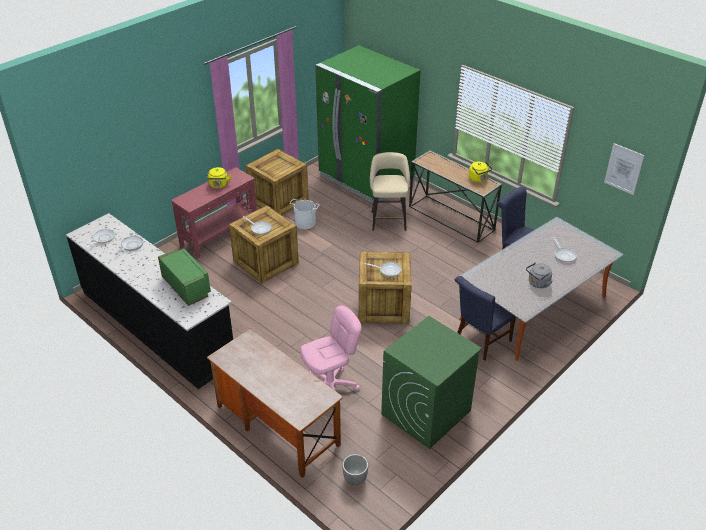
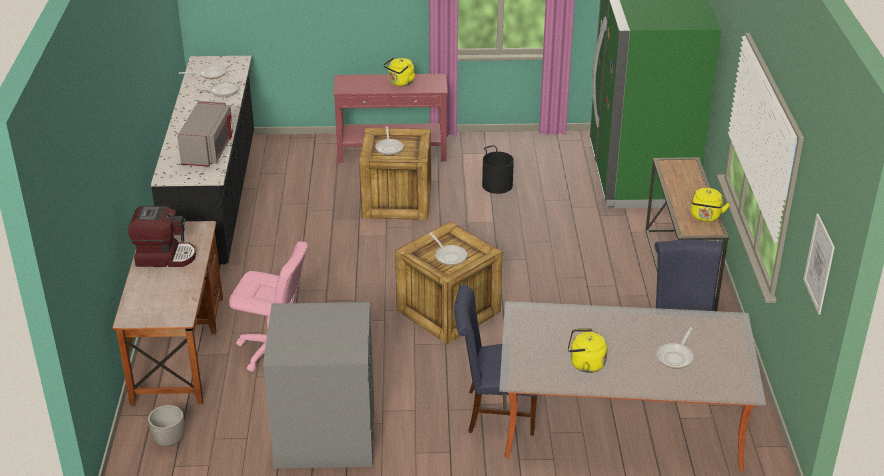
camera: 45 degrees right, 5 degrees down
green microwave [158,248,211,306] -> grey microwave [177,101,233,167]
crate [246,149,309,215] -> none
white bucket [290,199,320,229] -> black bucket [482,145,514,194]
beige stool [370,152,410,231] -> none
green washing machine [381,316,482,449] -> grey washing machine [263,302,374,468]
grey kettle [526,263,552,288] -> yellow kettle [568,329,607,373]
none -> coffee machine [128,206,196,267]

